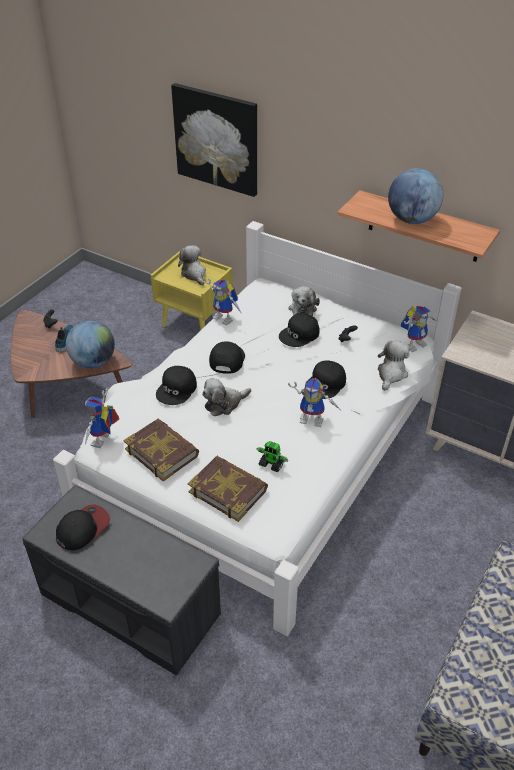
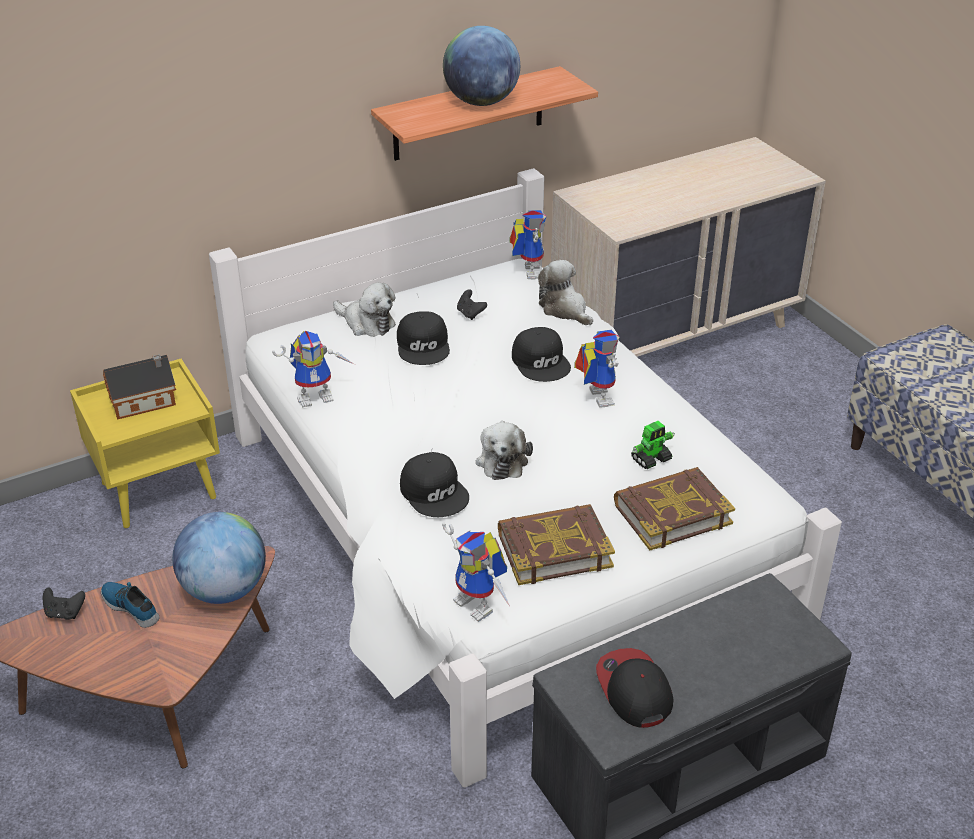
camera: 60 degrees left, 5 degrees down
picture [171,83,257,197] -> none
plush toy [178,245,206,286] -> toy house [103,354,176,420]
black cap [209,342,245,374] -> none
toy robot [288,377,340,427] -> toy robot turned 60 degrees counterclockwise [574,330,619,408]

